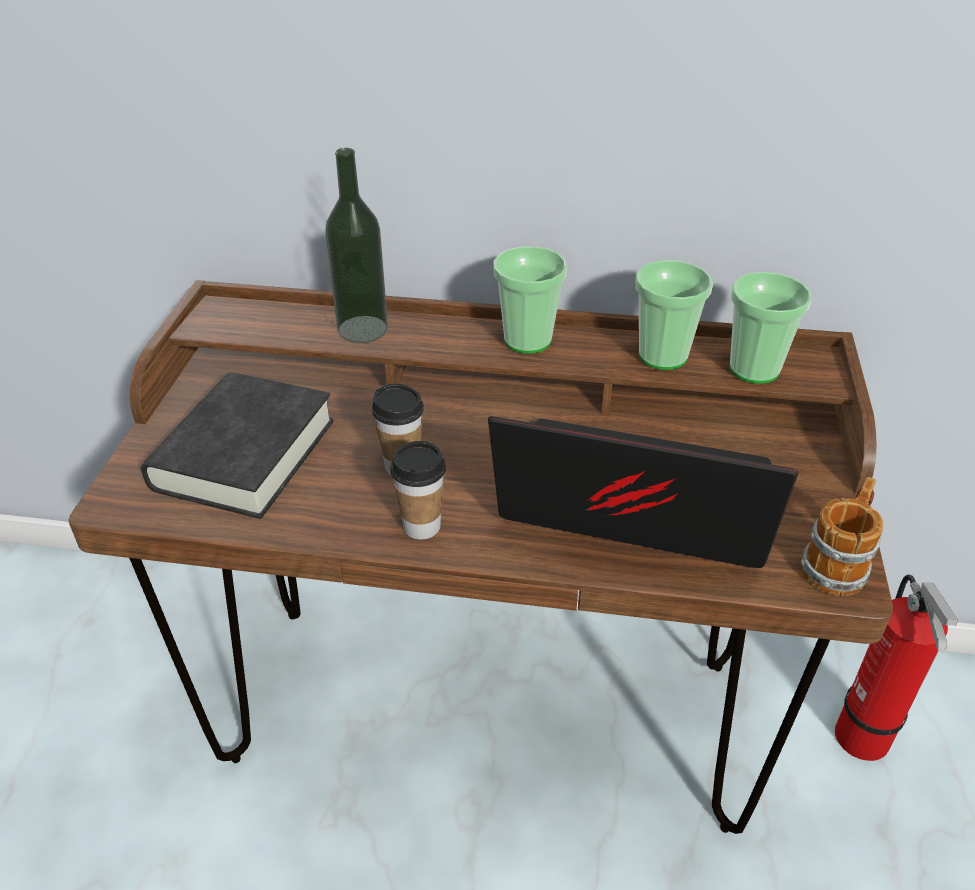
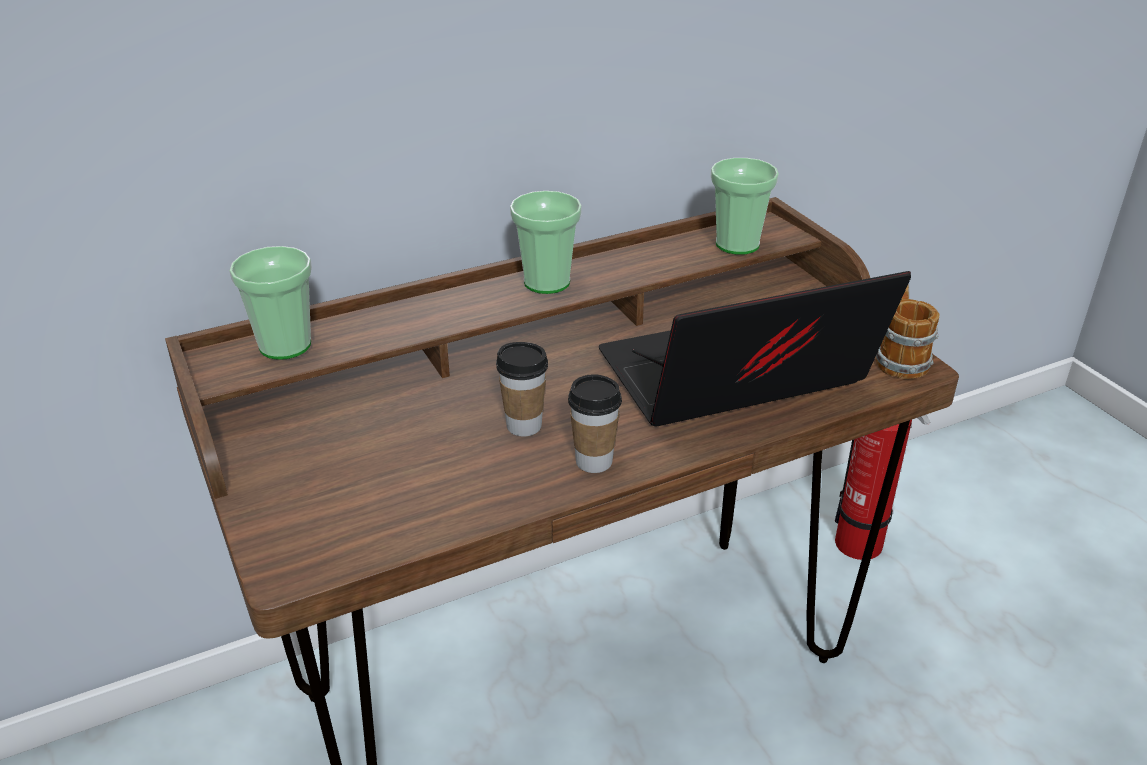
camera: 35 degrees left, 5 degrees down
black book [141,372,334,519] -> none
bottle [325,148,388,343] -> none
cup [635,260,713,370] -> cup moved to [229,246,312,360]

